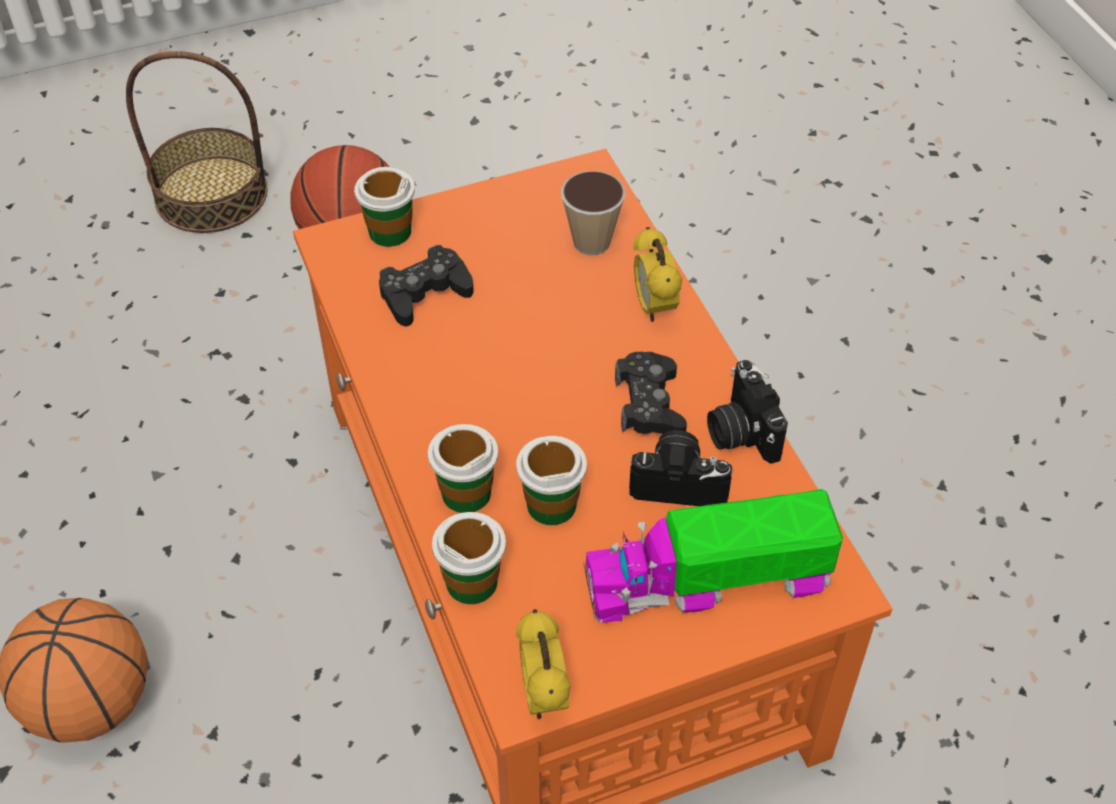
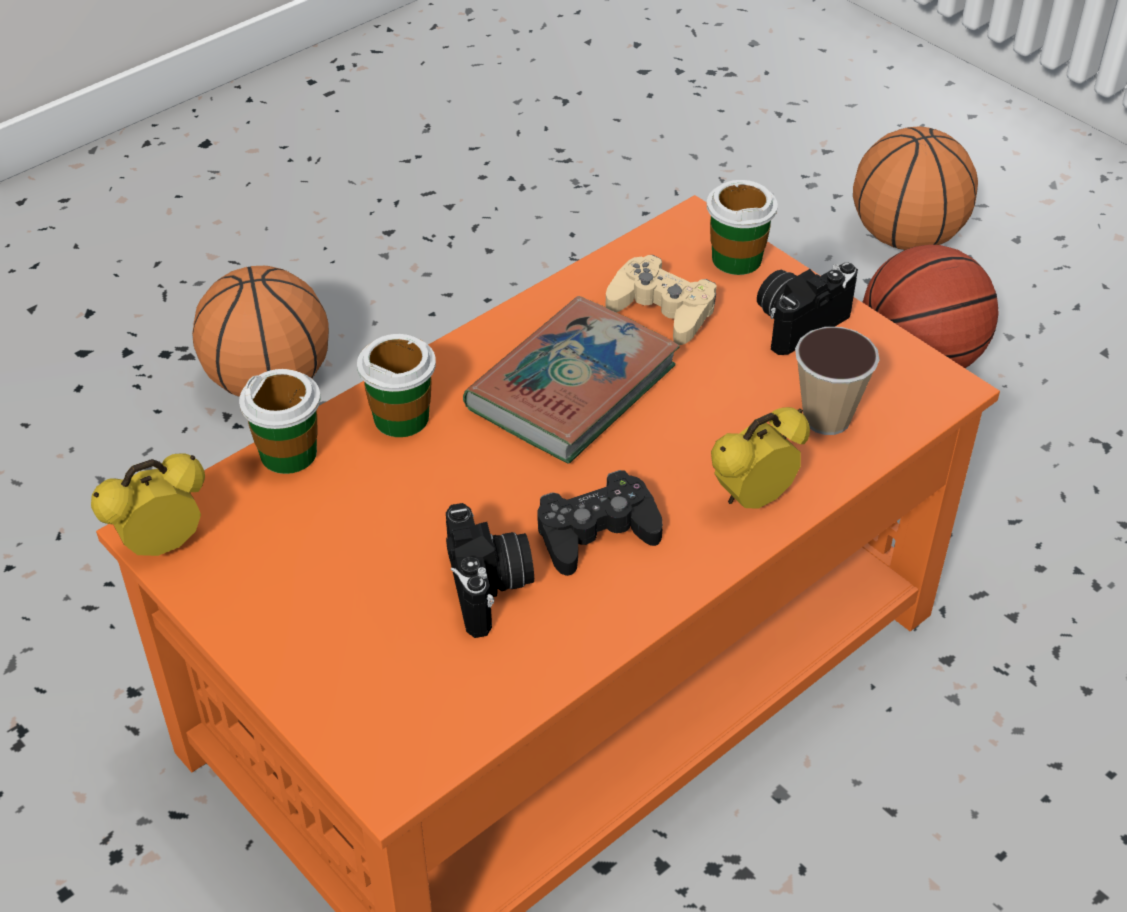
camera: 70 degrees right, 5 degrees down
basket [126,51,268,233] -> basketball [853,126,978,250]
black game controller [379,245,474,327] -> beige game controller [606,255,717,345]
cup [516,436,587,525] -> none
toy truck [583,489,843,623] -> none
camera [707,360,788,464] -> camera moved to [757,263,858,355]
none -> book [463,296,680,463]

